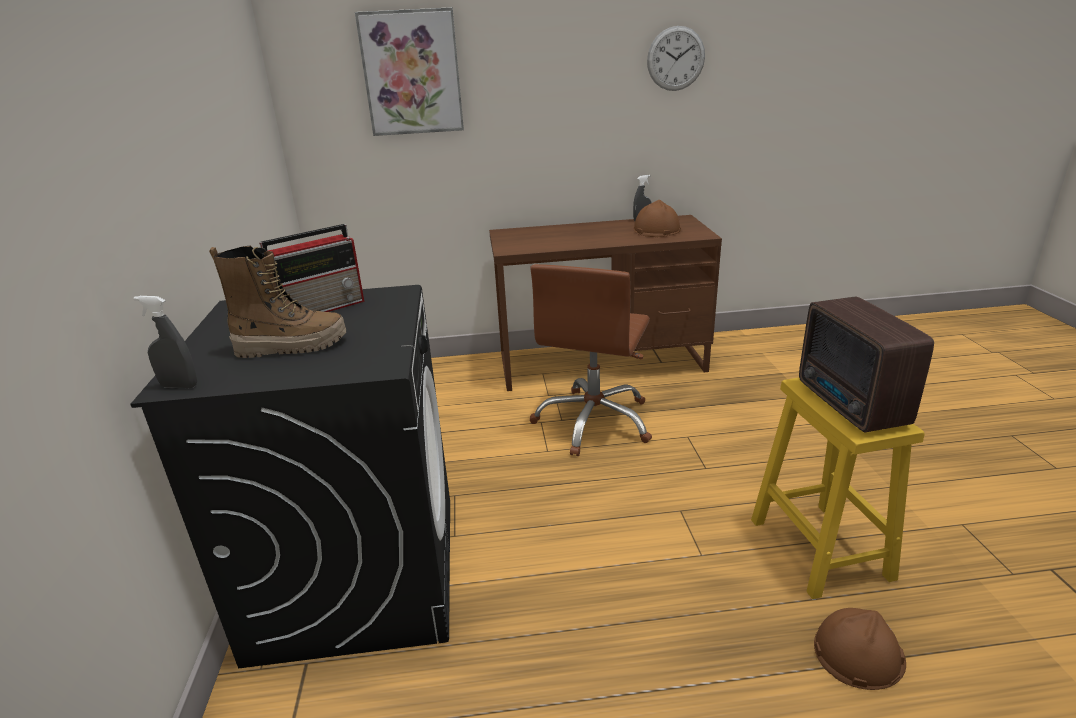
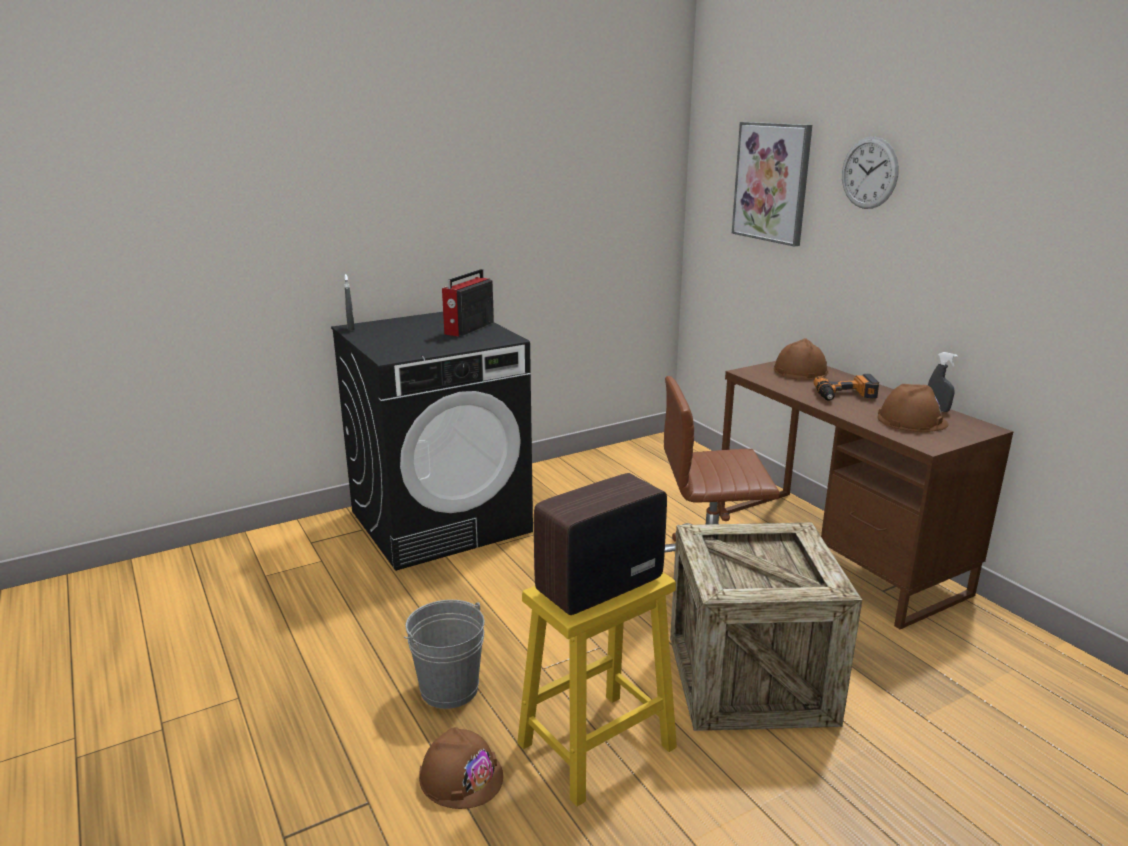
camera: 65 degrees right, 5 degrees down
boot [209,246,346,358] -> none
radio [259,224,364,312] -> radio turned 90 degrees clockwise [442,269,494,337]
wall clock [647,26,705,91] -> wall clock moved to [842,137,899,209]
none -> grey bucket [404,600,484,709]
none -> crate [670,522,862,731]
none -> brown hard hat [774,338,829,380]
none -> power drill [814,374,879,401]

